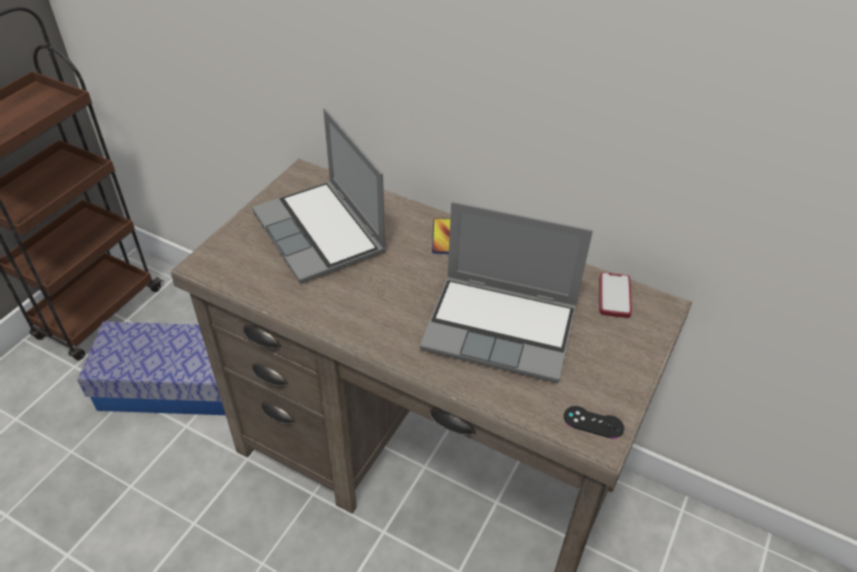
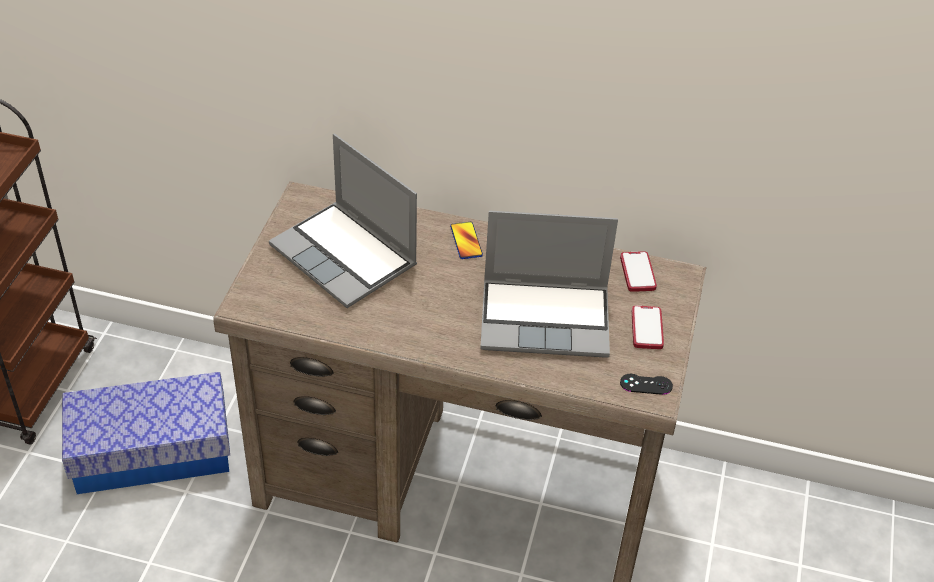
camera: 15 degrees left, 0 degrees up
none -> phone [632,306,664,349]

